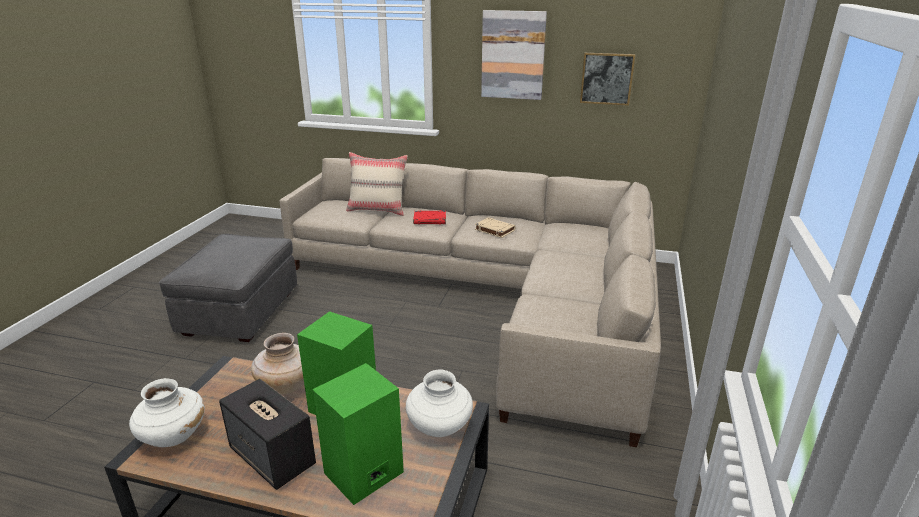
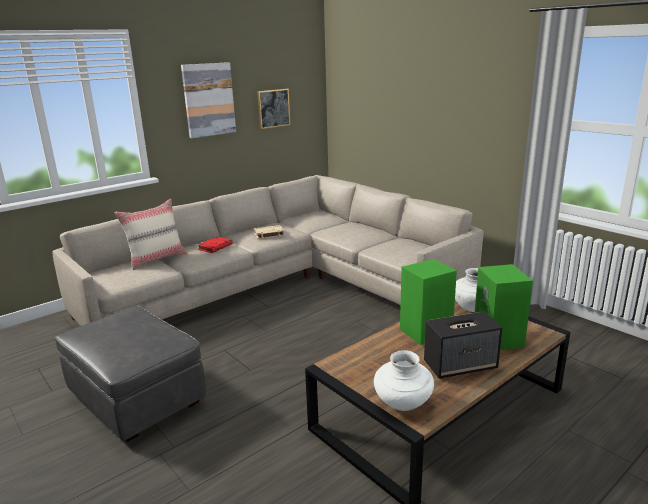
camera: 55 degrees left, 5 degrees down
beige vase [251,333,304,394] -> none

